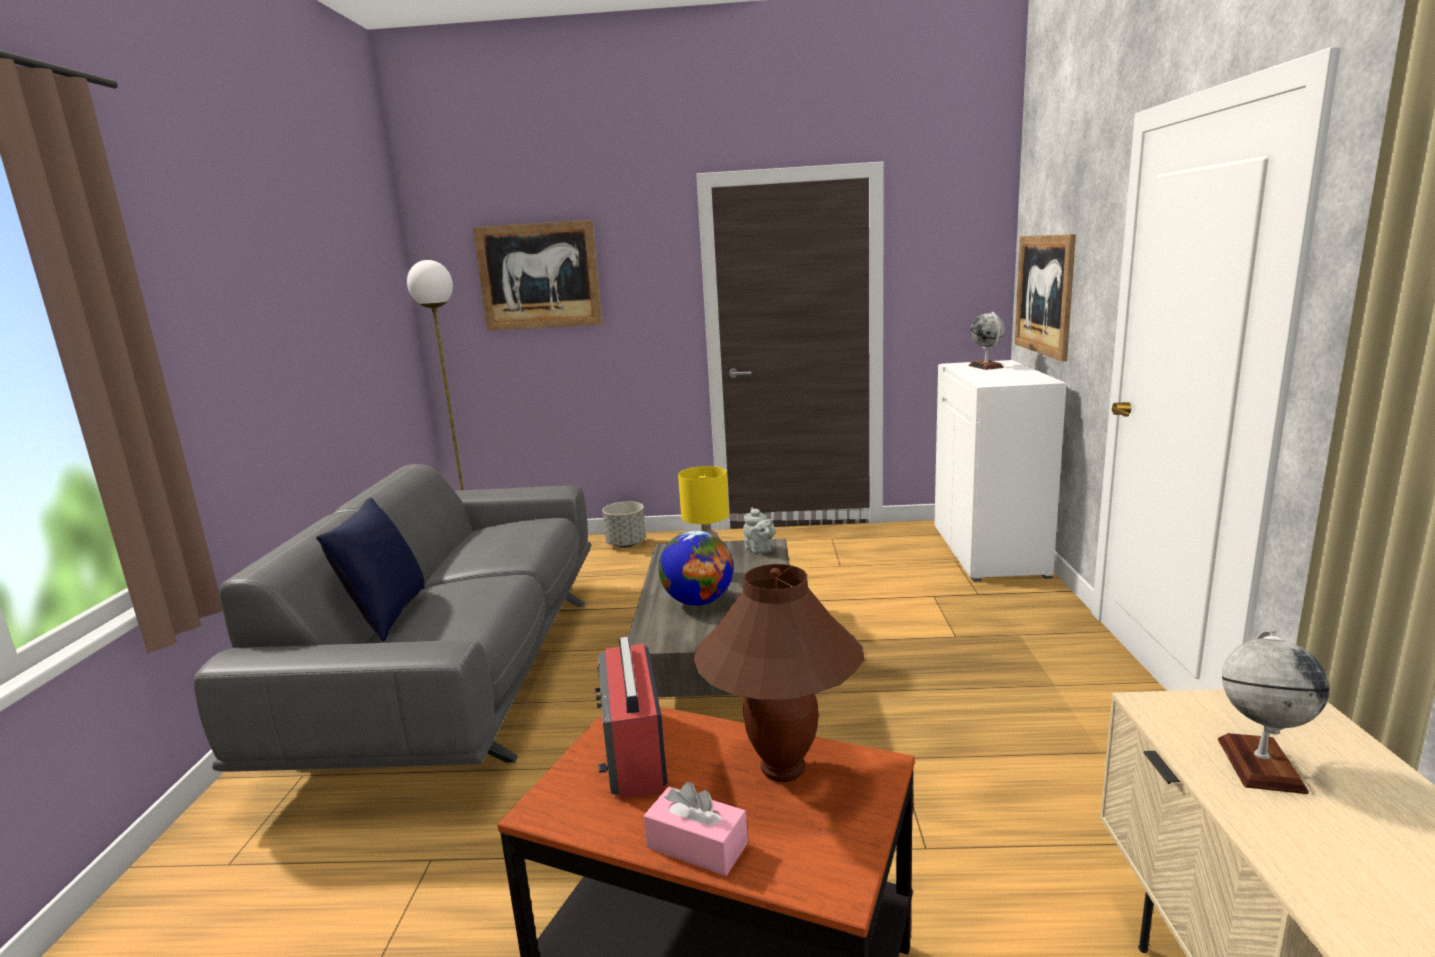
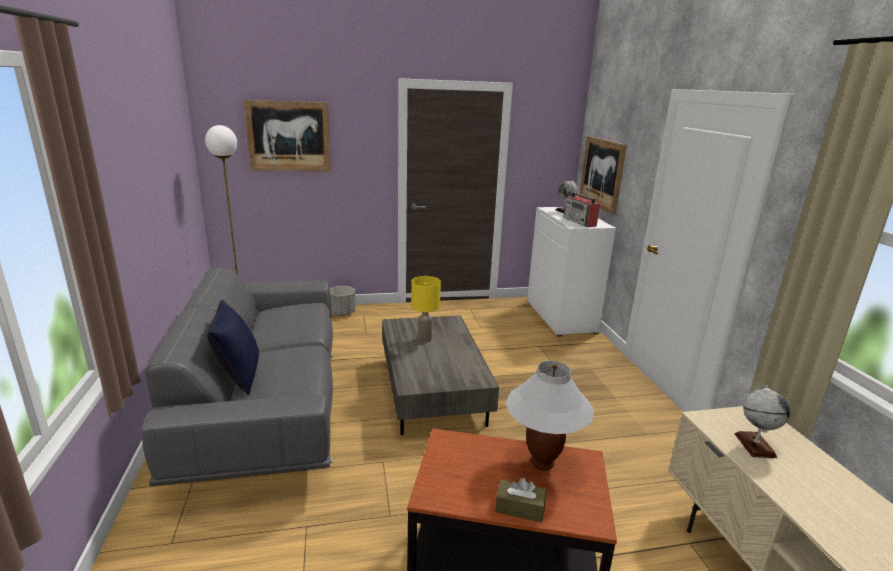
camera: 15 degrees left, 5 degrees up
radio [595,637,667,799] -> radio moved to [563,192,600,227]
pink tissue box [644,782,748,876] -> brown tissue box [495,478,546,522]
globe [659,530,733,606] -> none
brown table lamp [694,564,864,782] -> white table lamp [506,361,594,471]
grey teapot [743,508,776,554] -> none

